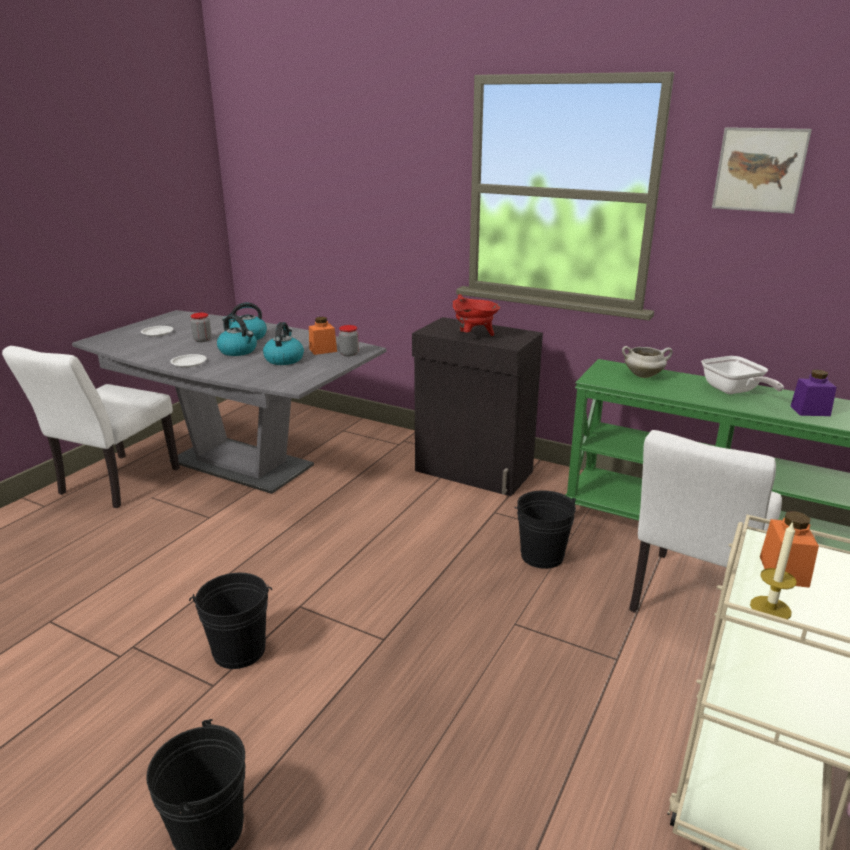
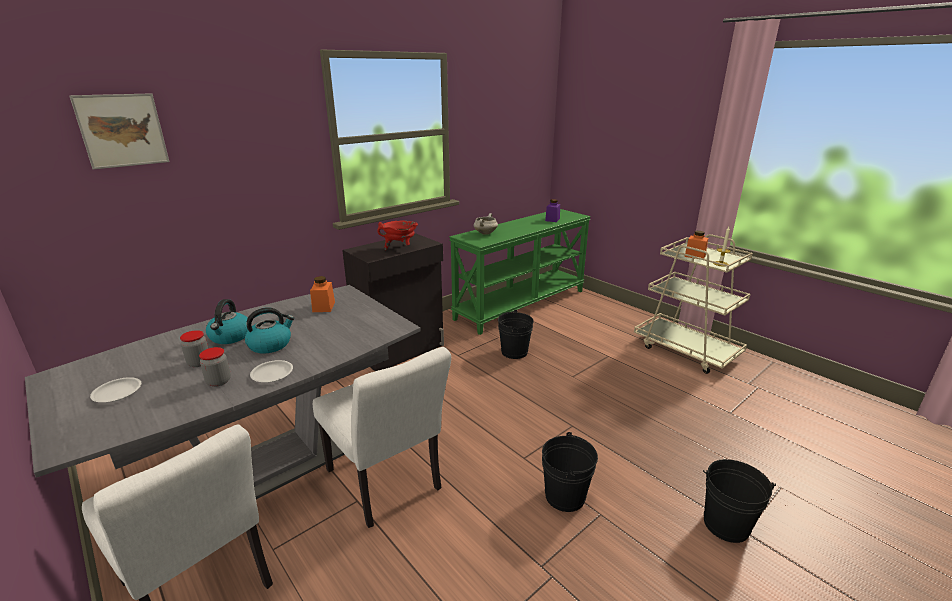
camera: 70 degrees left, 0 degrees up
kettle [263,322,304,365] -> none
jar [339,325,359,356] -> jar moved to [199,347,231,387]
white chair [629,430,782,613] -> white chair moved to [313,347,451,528]
frying pan [701,356,784,394] -> none
picture [712,127,812,214] -> picture moved to [69,93,170,169]

